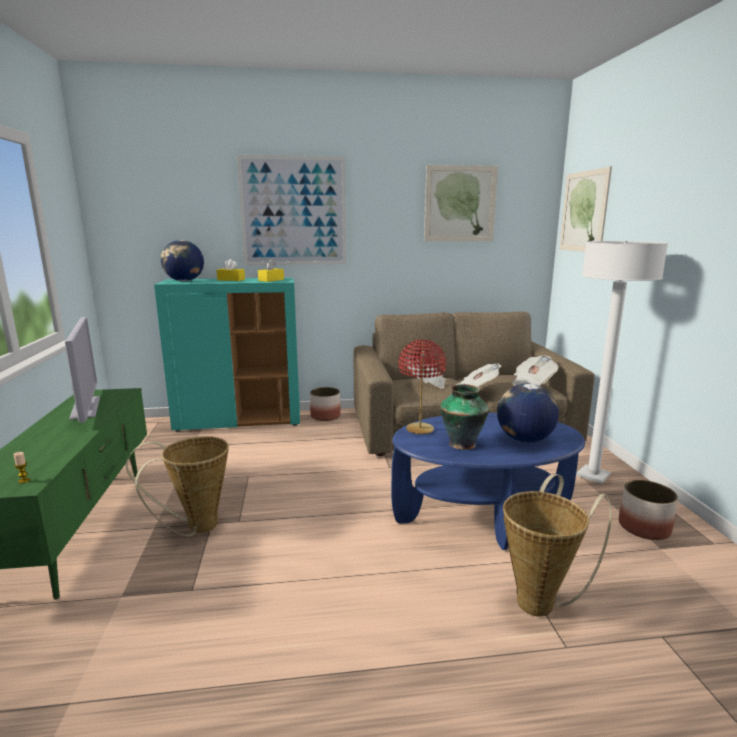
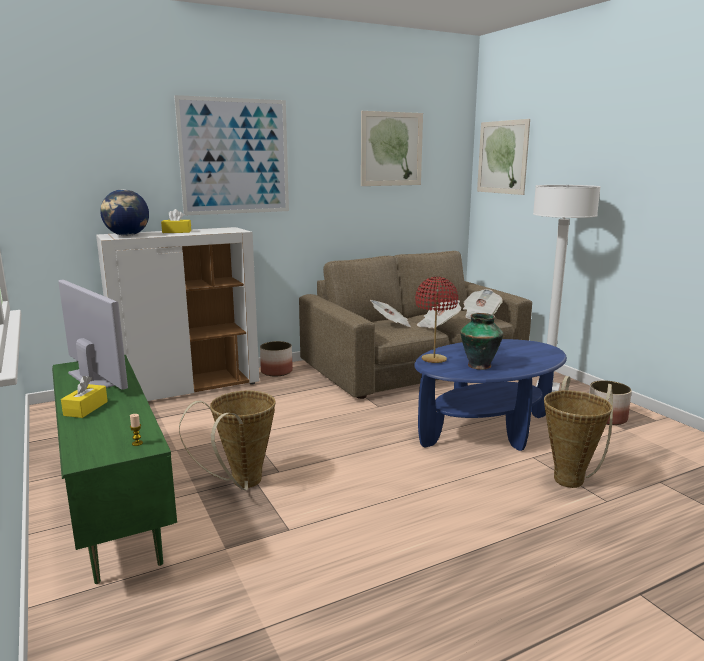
camera: 20 degrees left, 0 degrees up
turquoise cabinet [154,278,300,432] -> white cabinet [96,227,259,401]
yellow tissue box [258,259,284,282] -> yellow tissue box moved to [61,376,108,418]
globe [497,384,559,443] -> none

